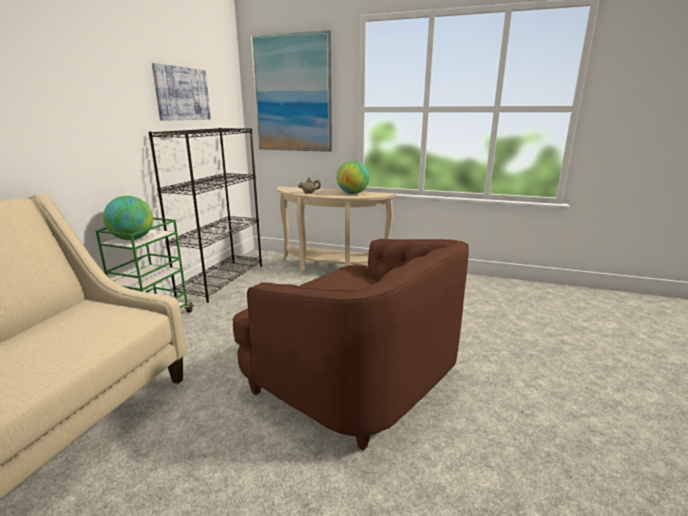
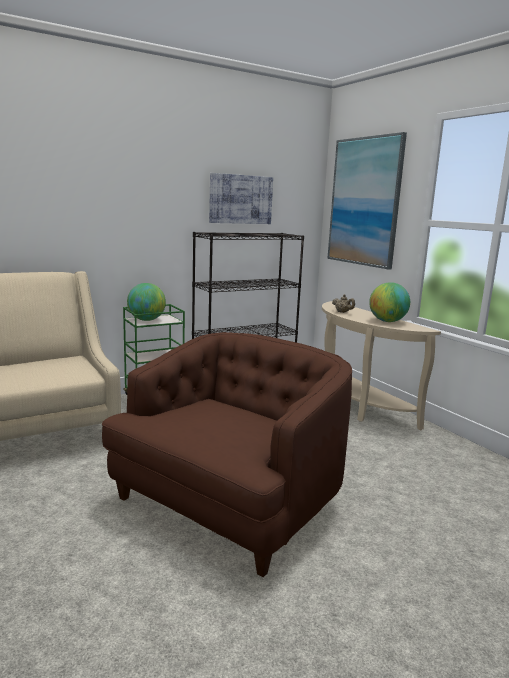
camera: 40 degrees right, 5 degrees down
brown armchair [233,239,469,451] -> brown armchair turned 135 degrees counterclockwise [102,332,352,577]

